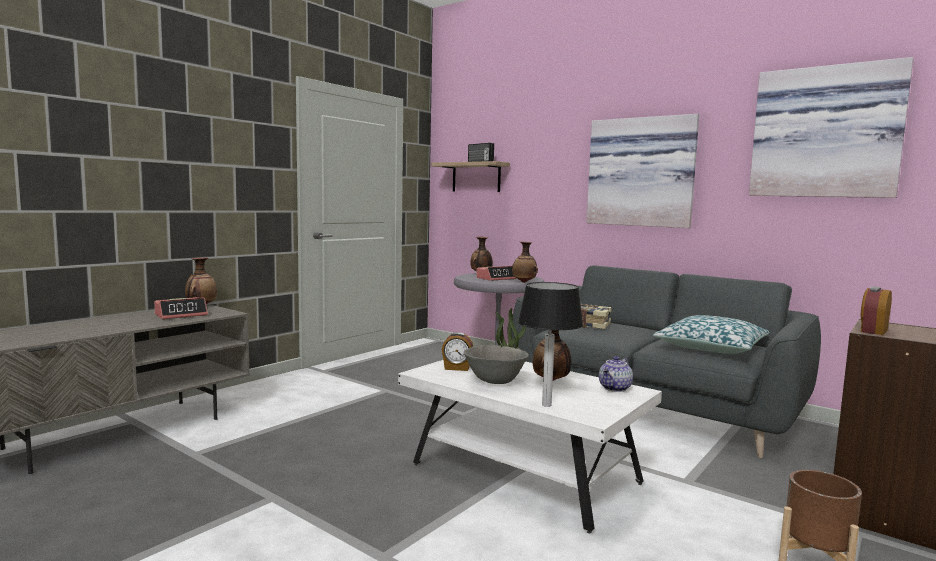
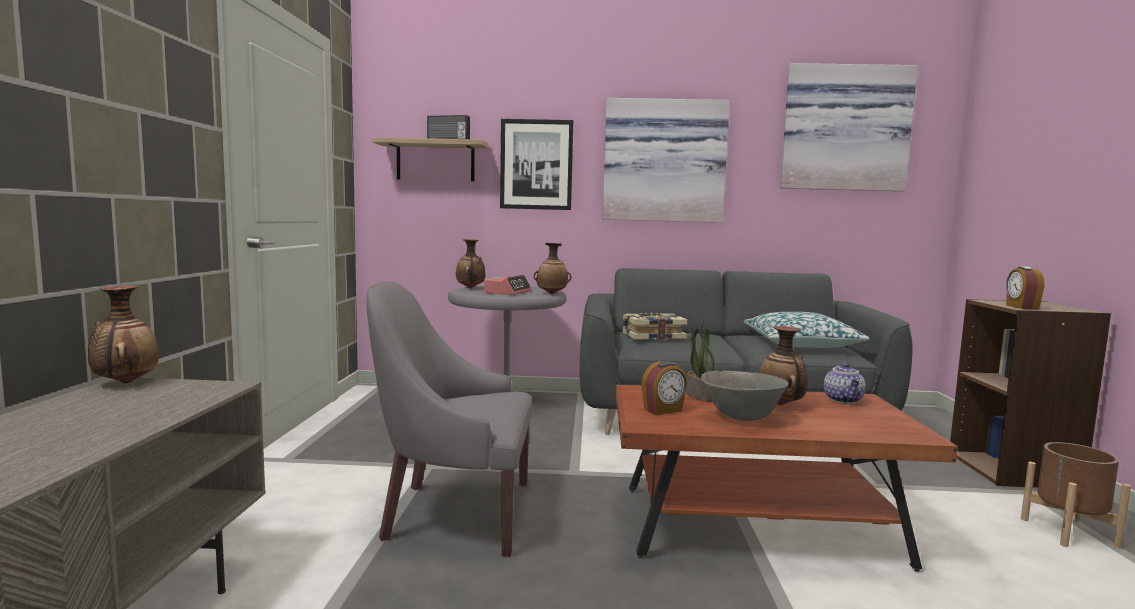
camera: 35 degrees left, 0 degrees up
alarm clock [154,297,208,319] -> none
white coffee table [398,360,662,533] -> brown coffee table [616,385,958,572]
table lamp [518,282,583,407] -> none
none -> grey armchair [366,282,533,557]
none -> picture [500,119,573,210]

